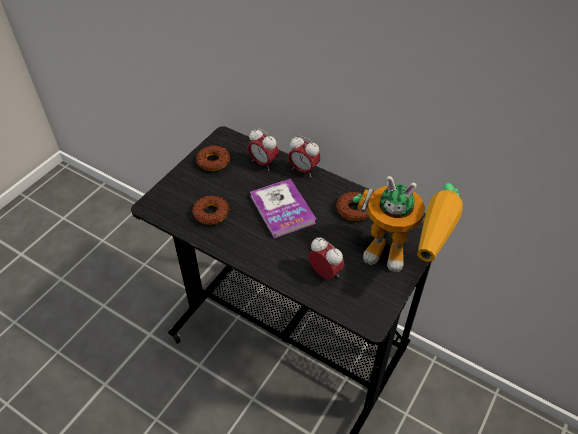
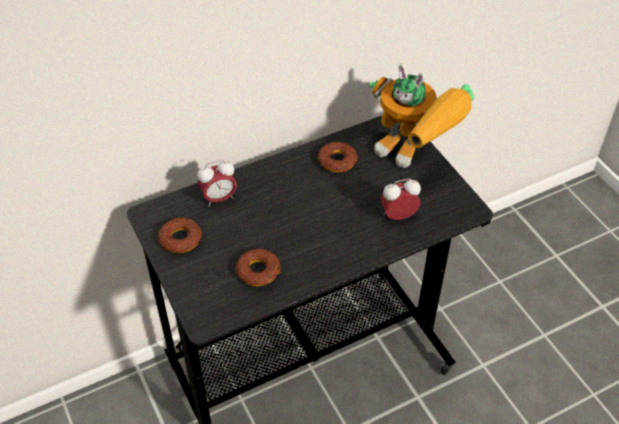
camera: 60 degrees left, 0 degrees up
book [250,179,317,238] -> none
alarm clock [288,136,321,177] -> none
toy robot [353,176,463,272] -> toy robot turned 75 degrees clockwise [369,63,474,168]

